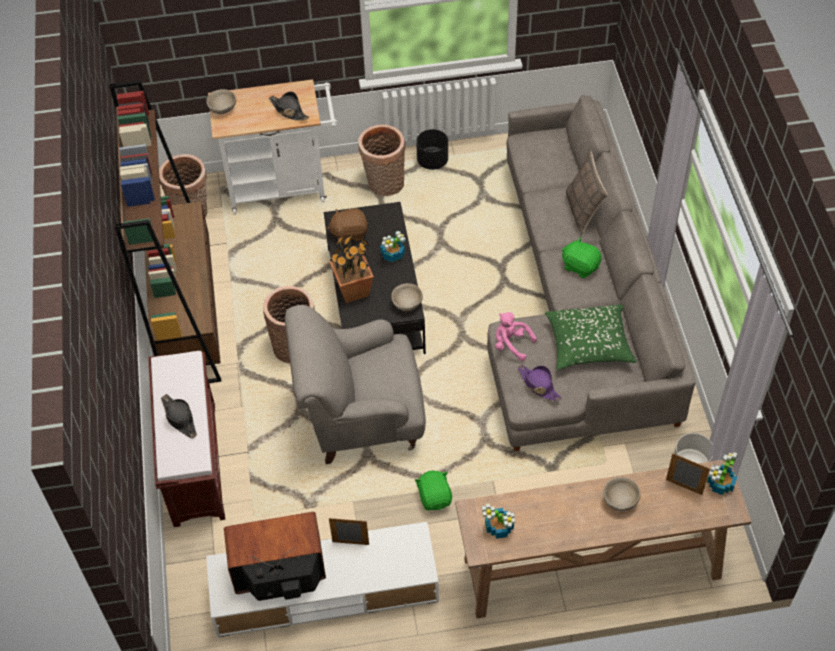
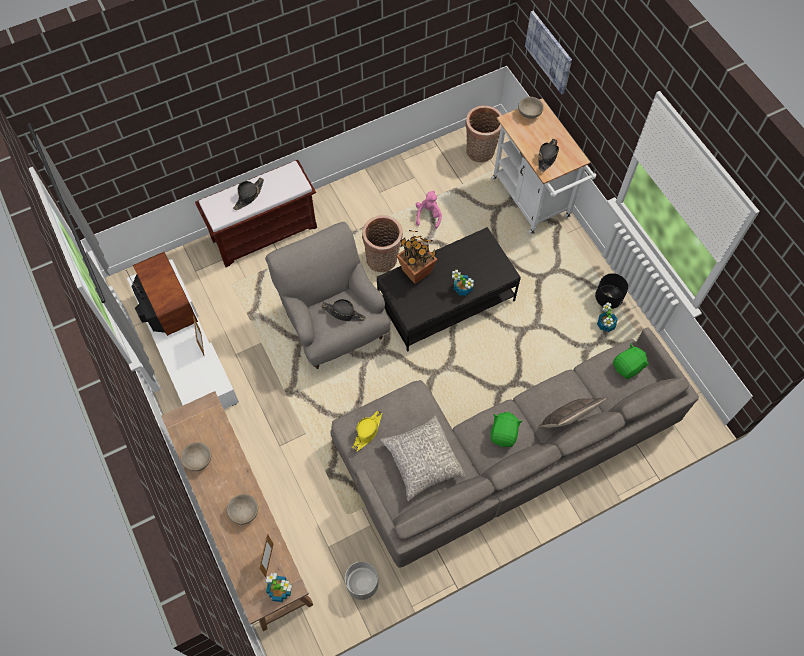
camera: 70 degrees right, 10 degrees up
brown bookcase [109,80,222,383] -> none
brown plush toy [327,208,368,243] -> none
basket [358,124,405,196] -> none
beige bowl [391,283,423,311] -> beige bowl moved to [181,442,211,471]
green plush toy [415,471,452,511] -> green plush toy moved to [613,344,649,379]
potted plant [482,504,515,539] -> potted plant moved to [597,302,618,332]
pink plush toy [495,312,537,361] -> pink plush toy moved to [416,191,442,229]
purple hat [518,364,562,401] -> yellow hat [352,411,382,451]
green pillow [545,305,637,370] -> grey pillow [380,415,466,501]
none -> black hat [321,299,366,322]
none -> picture [525,11,572,94]

